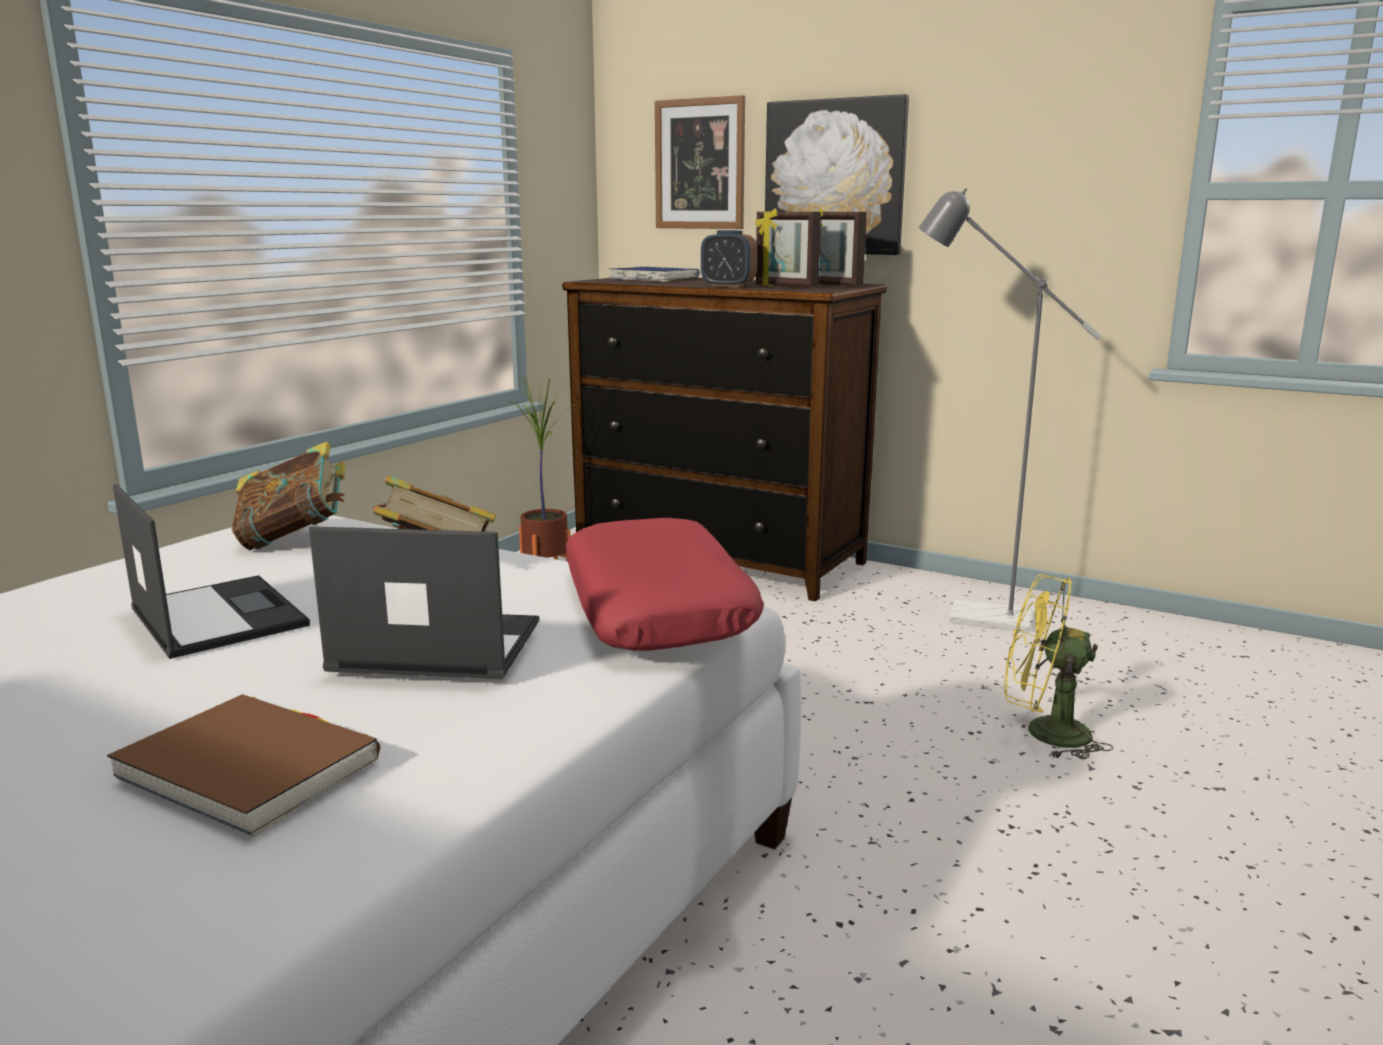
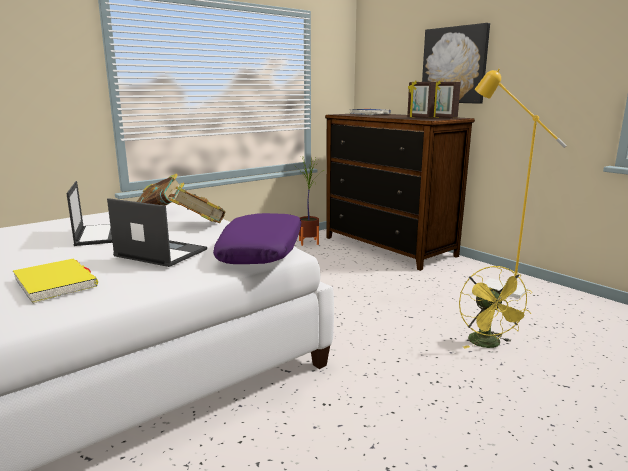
camera: 20 degrees right, 0 degrees up
brown book [107,694,380,837] -> yellow book [13,259,98,304]
red pillow [565,518,764,651] -> purple pillow [213,213,302,264]
picture [655,95,745,229] -> none
alarm clock [701,230,757,288] -> none
grey floor lamp [919,188,1102,633] -> yellow floor lamp [475,69,567,298]
yellow fan [1004,574,1113,759] -> yellow fan turned 135 degrees counterclockwise [459,266,532,349]

